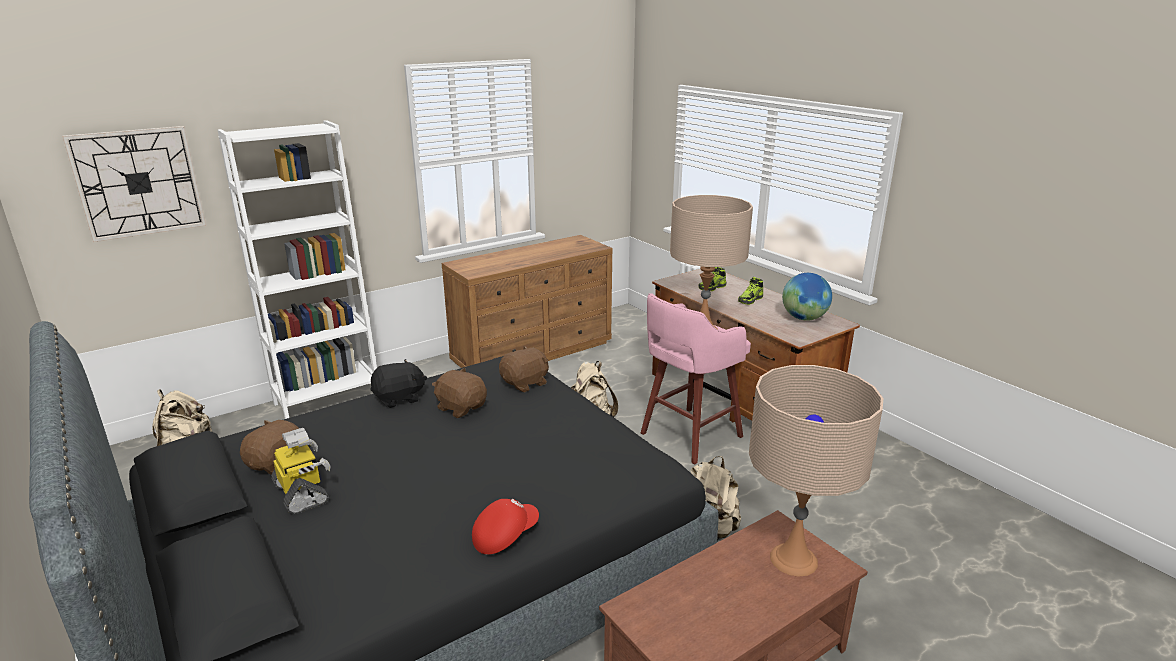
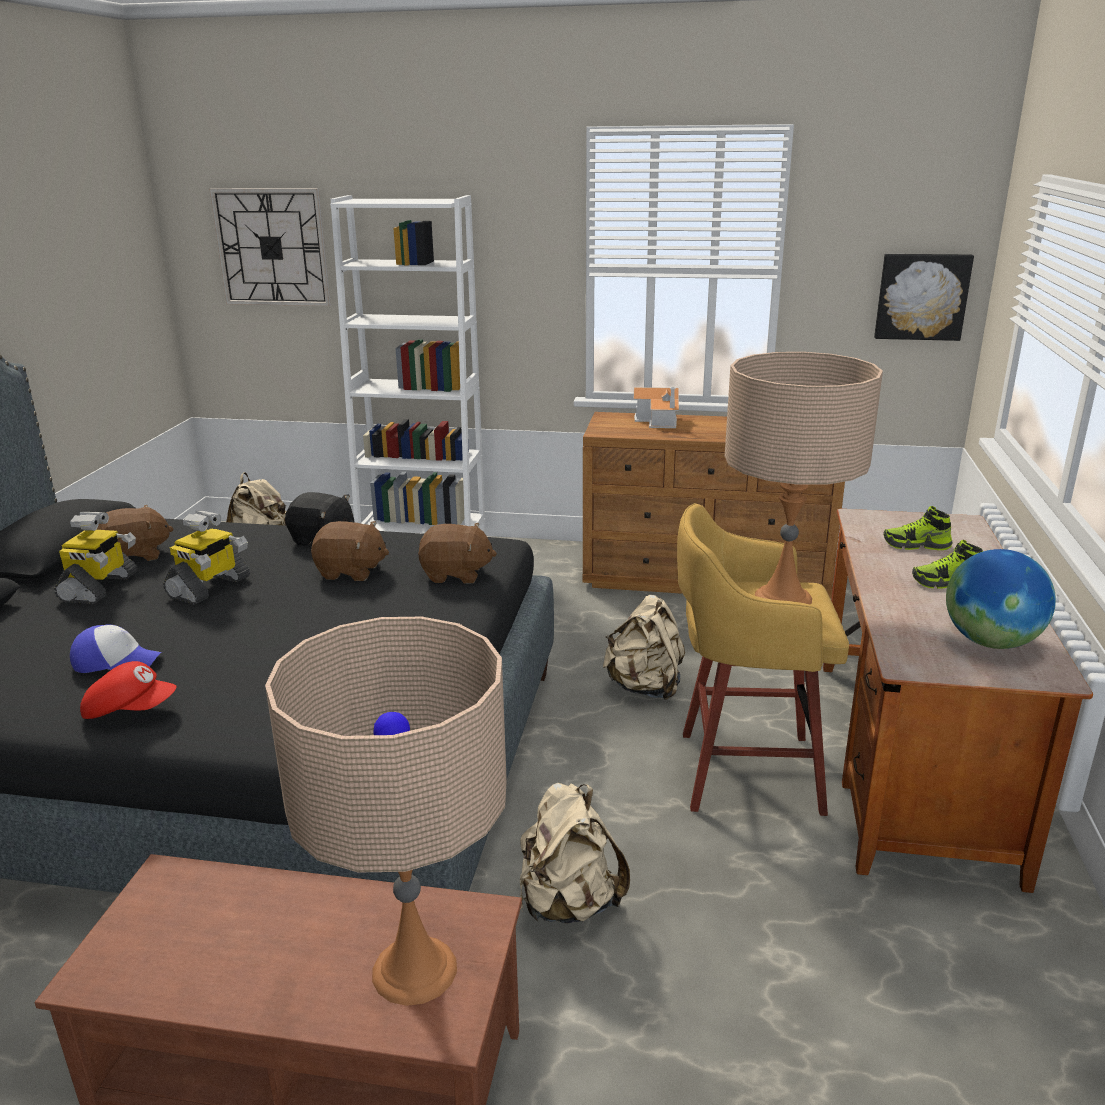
camera: 45 degrees right, 0 degrees up
brown plush toy [432,368,487,418] -> brown plush toy turned 105 degrees clockwise [311,521,389,581]
pink stool [641,293,751,464] -> yellow stool [677,503,849,816]
none -> cap [70,625,162,673]
none -> toy robot [163,511,250,605]
none -> toy house [633,387,679,428]
none -> picture [874,254,974,341]

